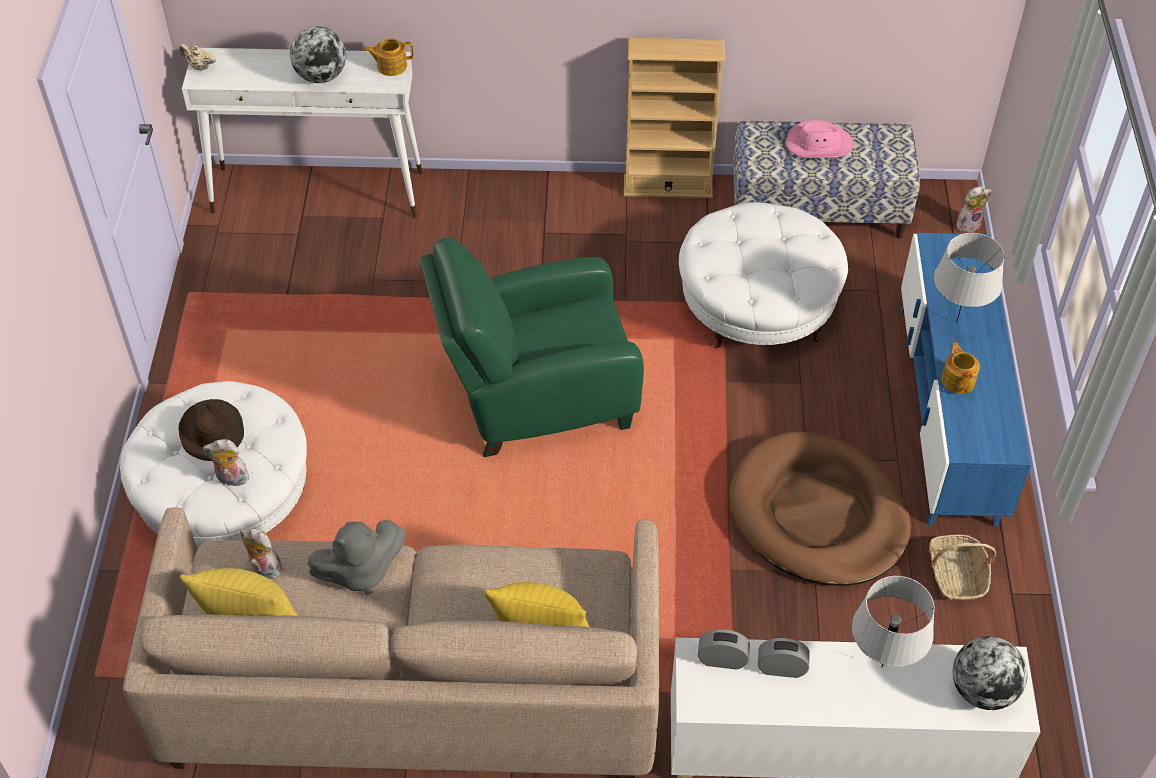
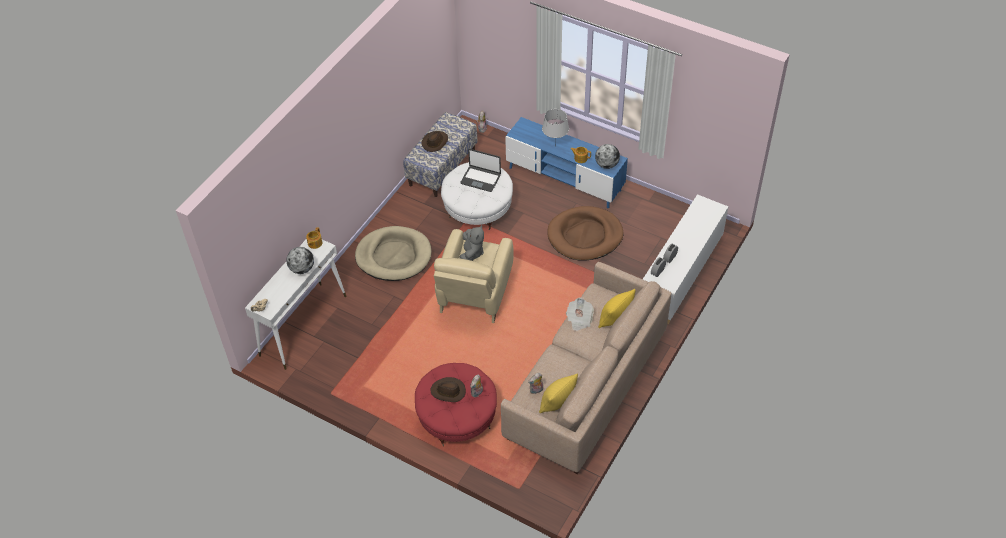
camera: 60 degrees left, 0 degrees up
white ottoman [120,381,307,549] -> red ottoman [415,363,497,446]
grey plush toy [308,519,405,595] -> grey plush toy moved to [459,225,484,261]
green armchair [420,237,644,457] -> beige armchair [434,229,514,323]
beige bookcase [624,38,725,198] -> none
pink hat [786,120,854,158] -> brown hat [421,131,448,152]
grey table lamp [852,576,935,667] -> none
basket [929,535,996,600] -> none
globe [953,636,1028,710] -> globe moved to [595,144,620,169]
none -> beige dog bed [355,226,432,281]
none -> laptop [460,149,501,192]
none -> newspaper [566,298,594,331]

